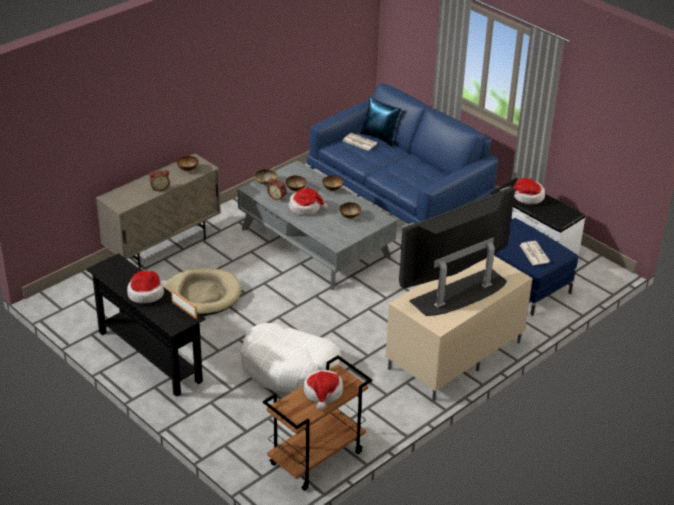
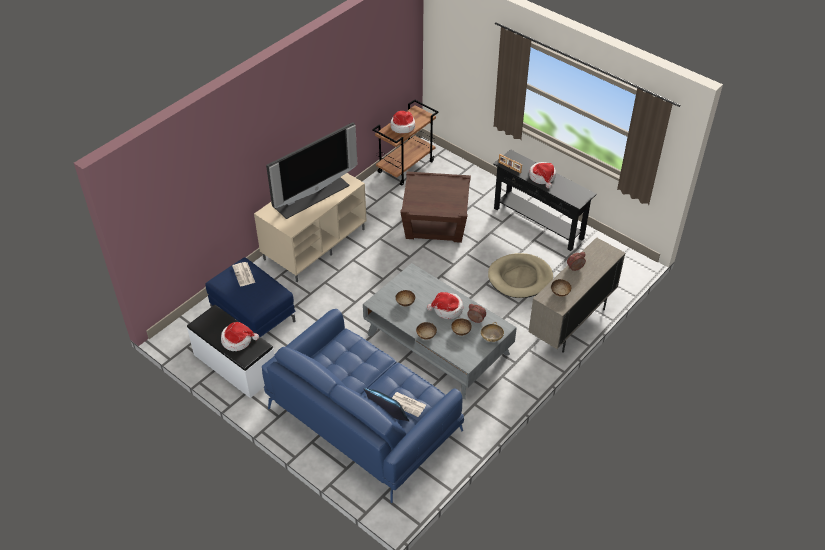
camera: 175 degrees right, 10 degrees up
white dog bed [240,323,341,393] -> brown side table [400,171,471,243]

